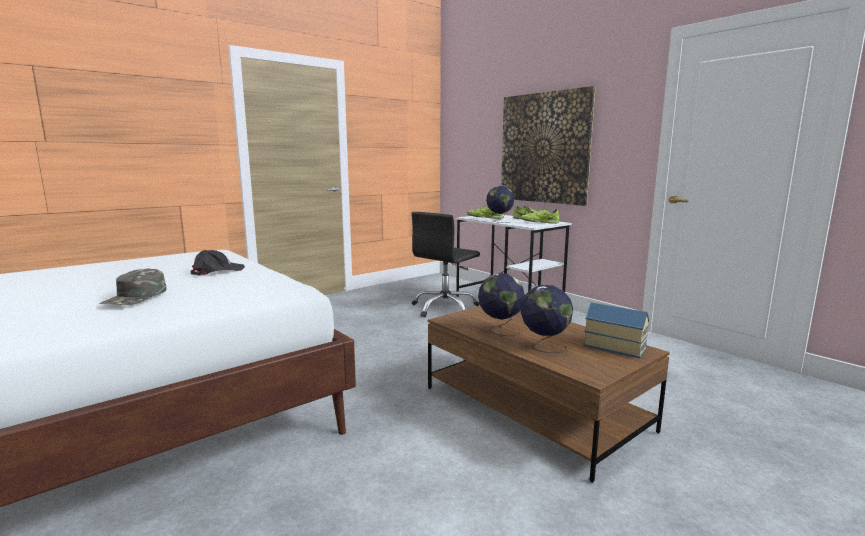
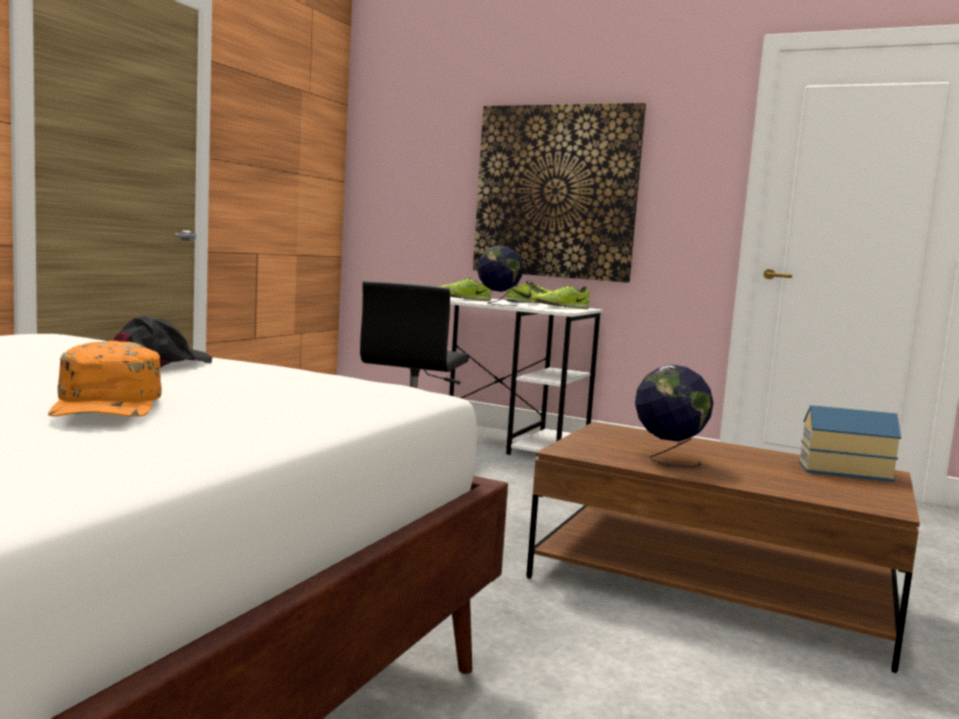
camera: 25 degrees left, 5 degrees down
green cap [99,268,166,305] -> orange cap [48,341,162,417]
globe [520,285,573,353] -> none

